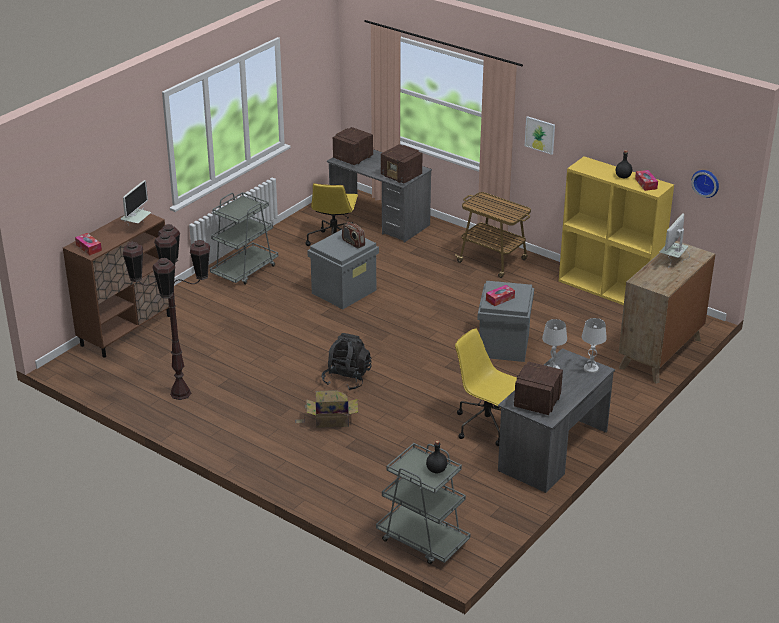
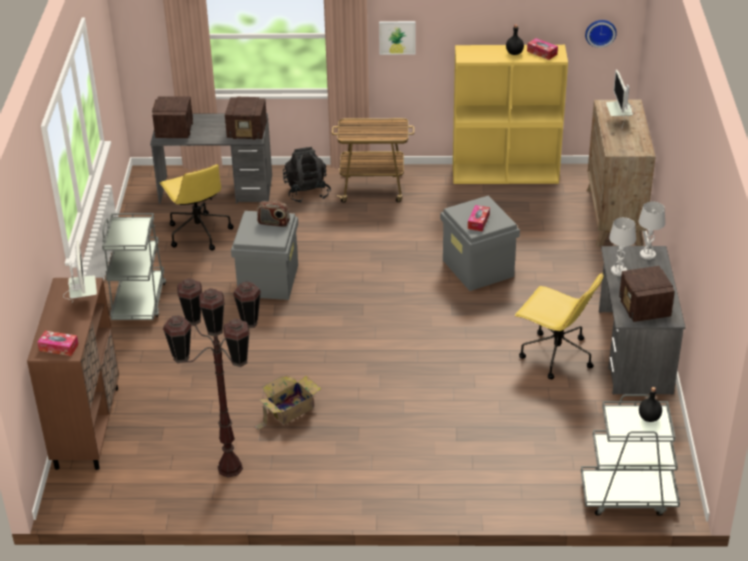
camera: 35 degrees left, 5 degrees up
cardboard box [295,390,358,428] -> cardboard box moved to [254,376,321,430]
black backpack [322,333,372,390] -> black backpack moved to [283,147,331,203]
yellow office chair [455,328,517,446] -> yellow office chair turned 150 degrees counterclockwise [515,273,604,379]

